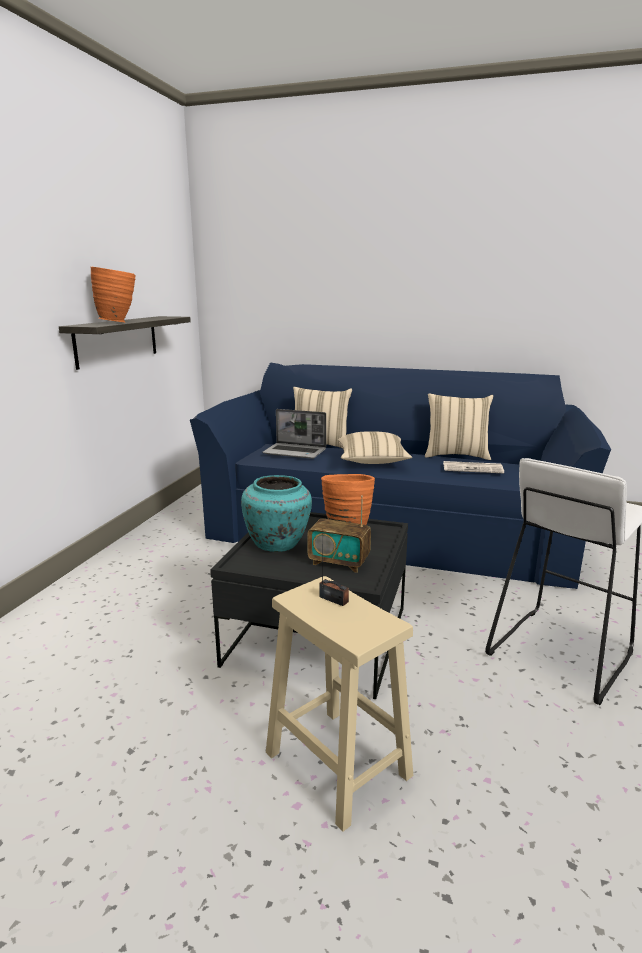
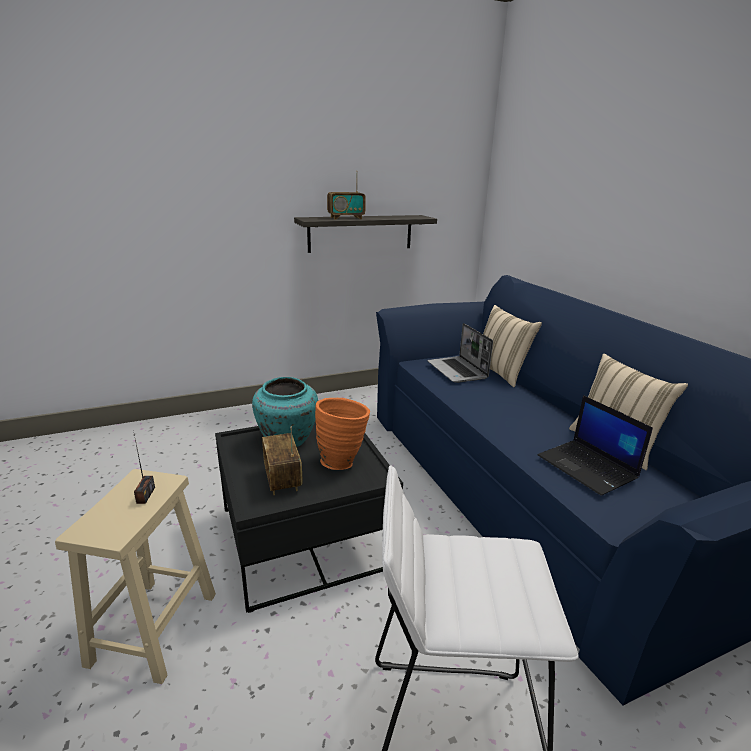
camera: 50 degrees right, 5 degrees up
orange vase [91,267,136,322] -> radio [327,171,366,220]
beige pillow [338,431,412,464] -> none
newspaper [443,461,504,473] -> laptop [538,395,653,496]

